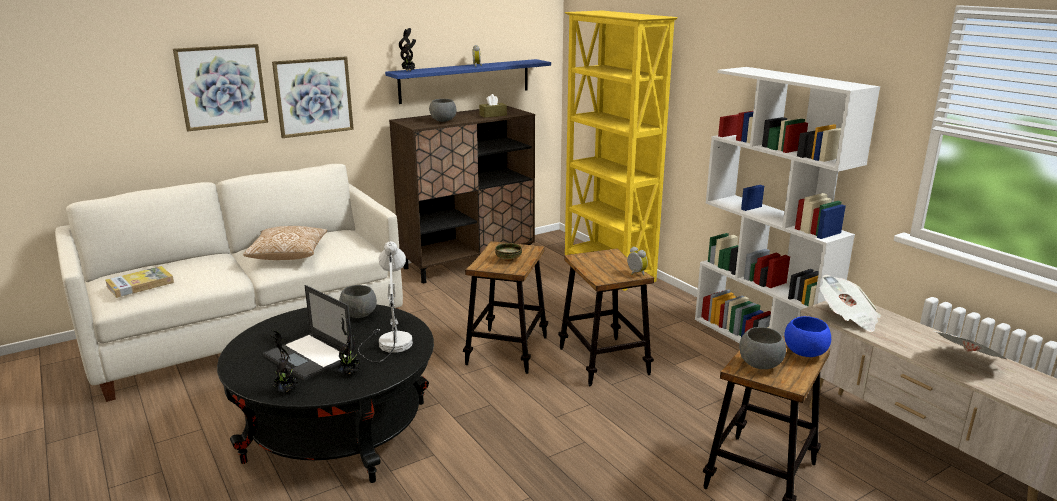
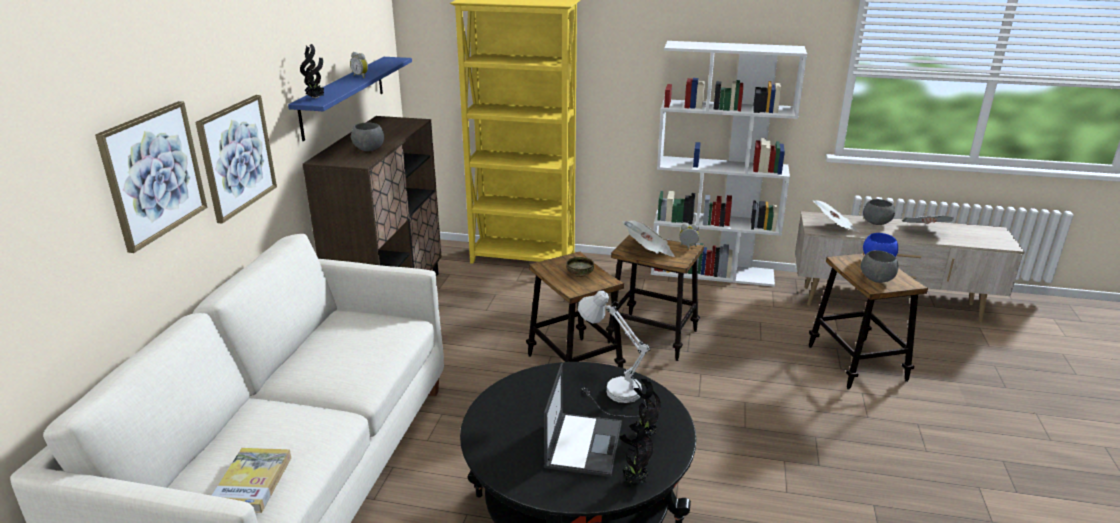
camera: 45 degrees left, 5 degrees up
pillow [243,226,327,260] -> none
laptop [263,285,354,381] -> laptop turned 75 degrees counterclockwise [544,363,622,477]
grey bowl [339,285,377,318] -> grey bowl moved to [863,199,895,225]
brown tissue box [479,94,507,118] -> none
none -> newspaper [623,220,675,257]

